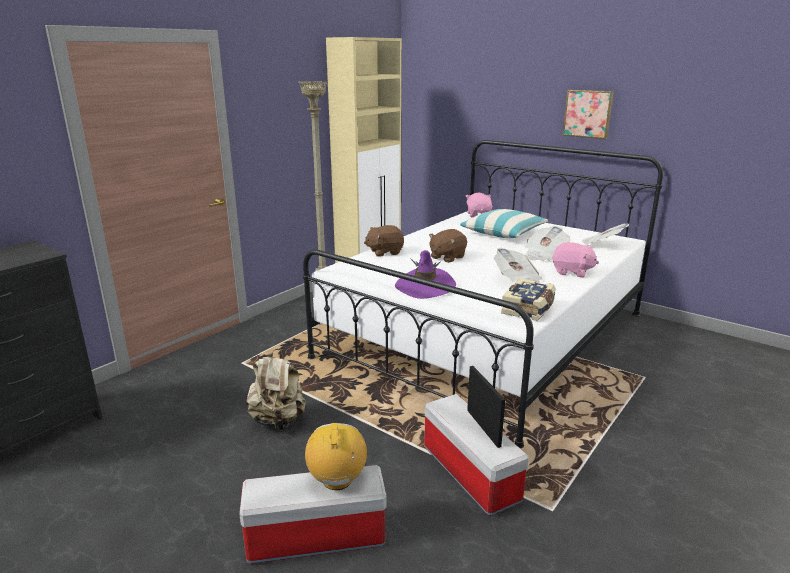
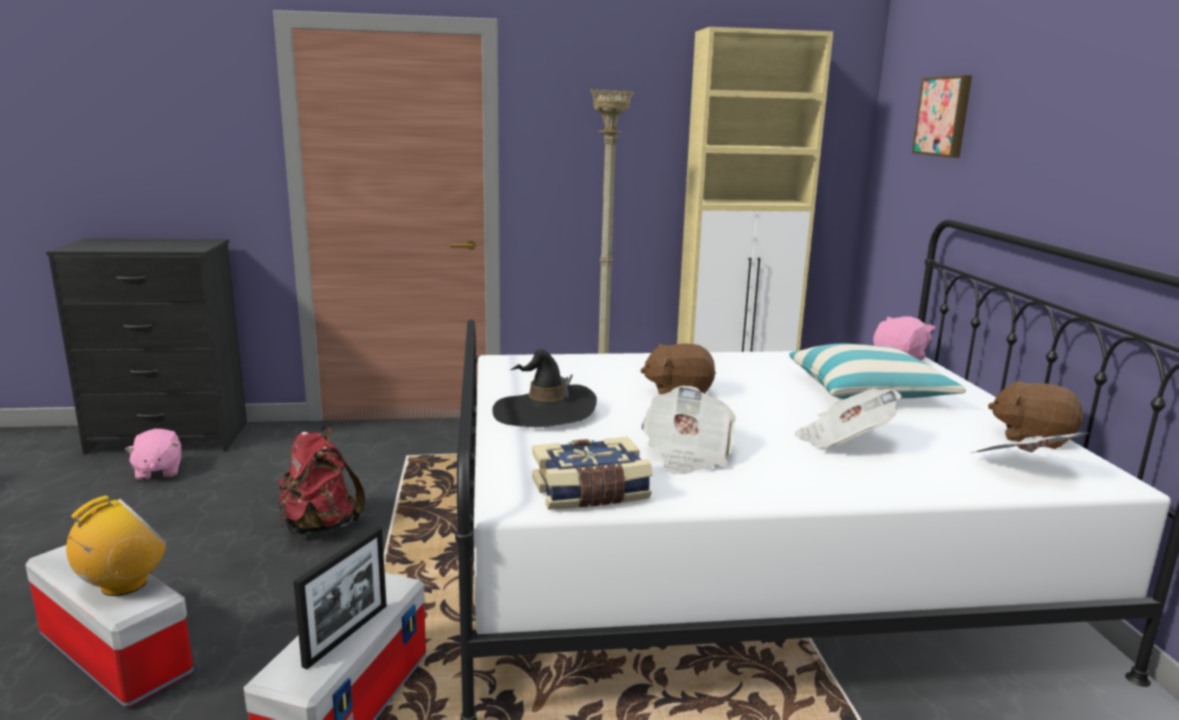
camera: 45 degrees right, 5 degrees down
beige backpack [246,348,306,430] -> red backpack [279,426,365,535]
brown plush toy [364,225,404,257] -> brown plush toy moved to [988,380,1084,449]
purple hat [395,250,456,299] -> black hat [492,349,597,427]
pink plush toy [552,242,599,277] -> pink plush toy moved to [125,429,181,481]
picture [562,90,614,139] -> picture moved to [912,75,972,158]

